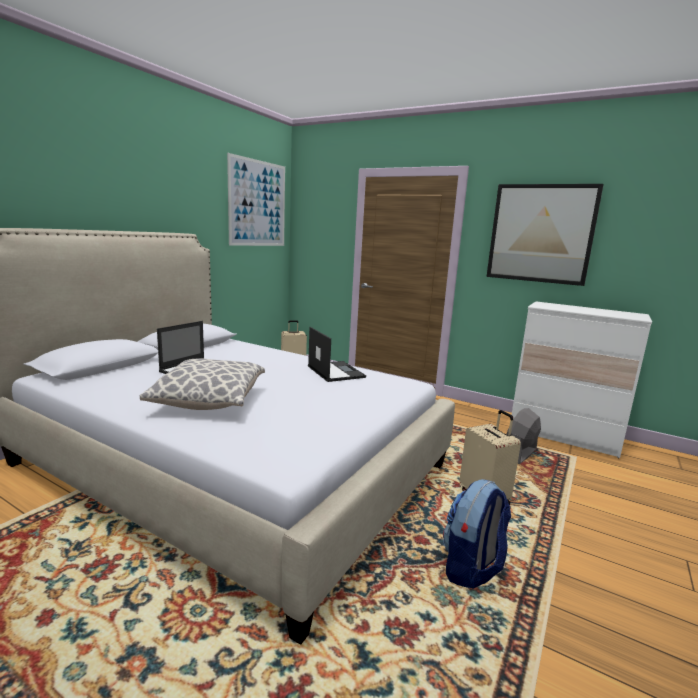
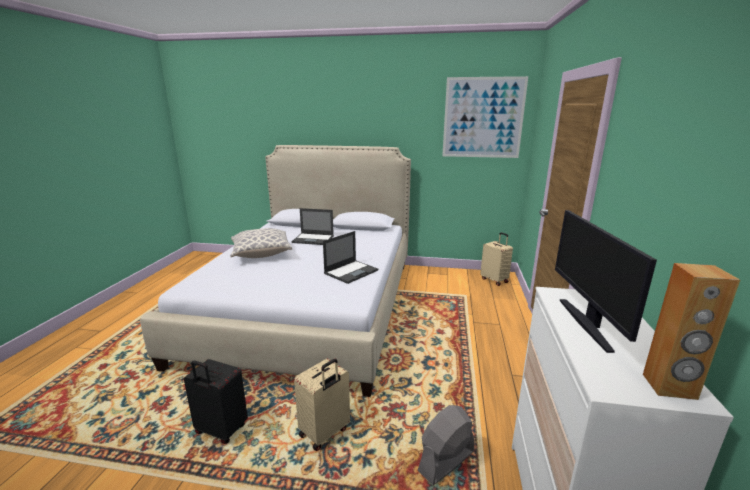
camera: 70 degrees right, 5 degrees up
backpack [443,479,511,589] -> black suitcase [184,359,248,444]
picture [486,184,604,286] -> none
grey fan [506,408,541,464] -> grey fan turned 60 degrees counterclockwise [418,405,474,485]
none -> monitor [555,210,657,353]
none -> brown speaker [643,263,740,400]

